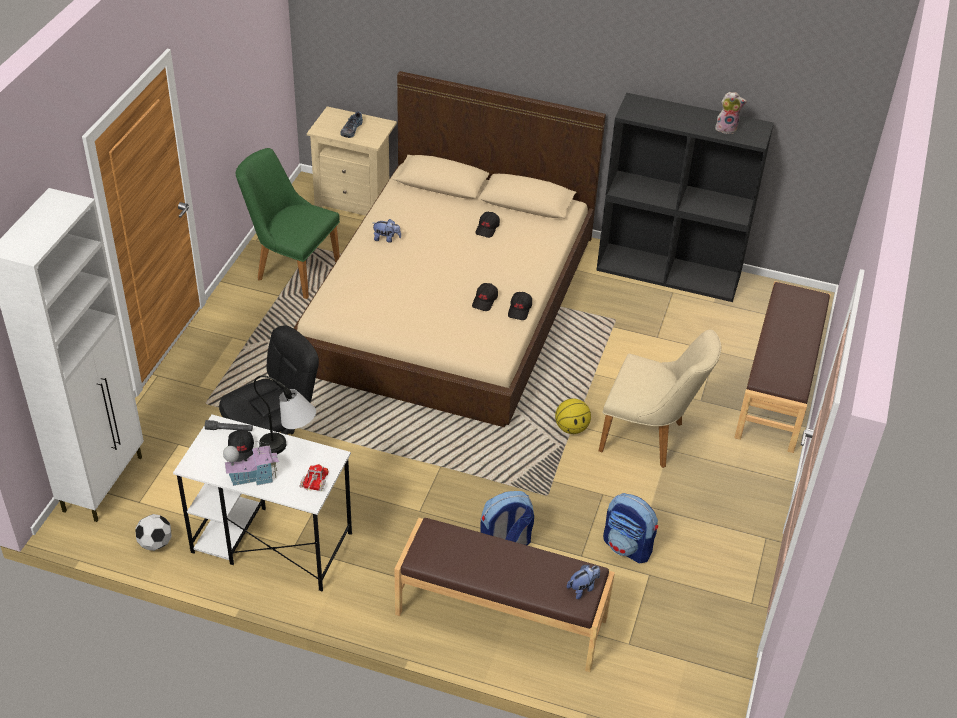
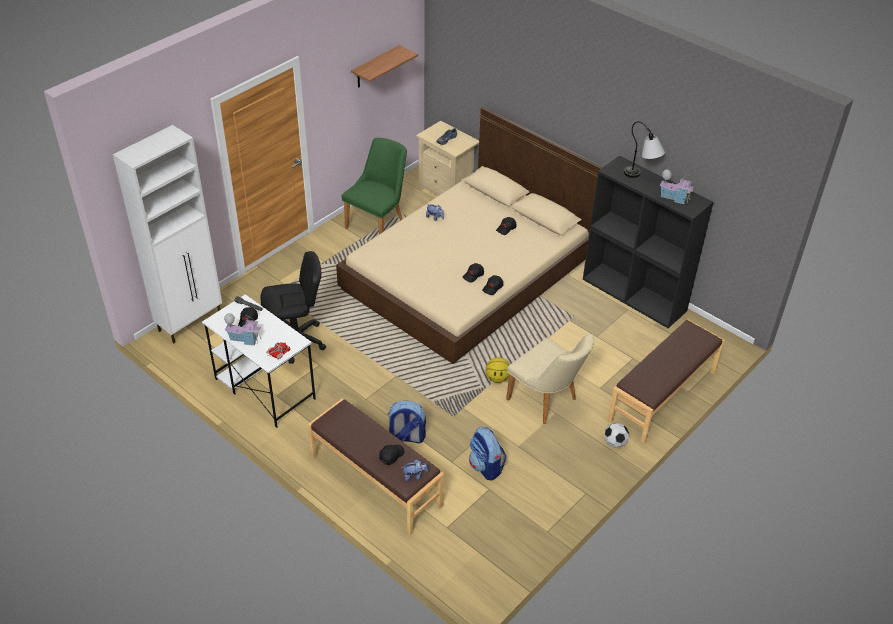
camera: 25 degrees right, 0 degrees up
football [135,514,171,551] -> football moved to [604,423,629,448]
green chair [236,148,340,299] -> green chair turned 75 degrees clockwise [342,138,407,234]
table lamp [254,375,316,454] -> table lamp moved to [624,121,665,178]
plush toy [715,92,747,134] -> toy house [659,170,694,204]
none -> shelf [351,45,418,88]
none -> black cap [379,445,405,465]

